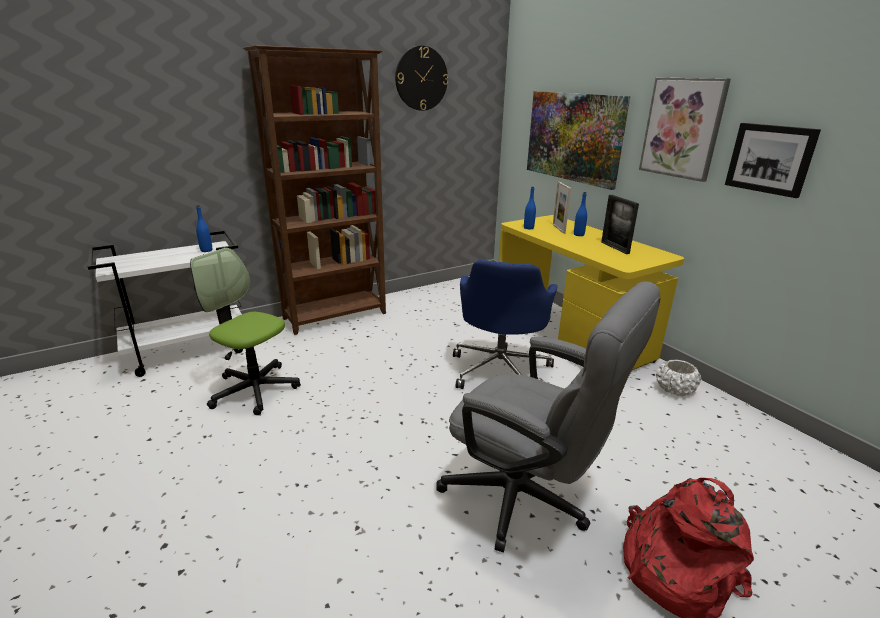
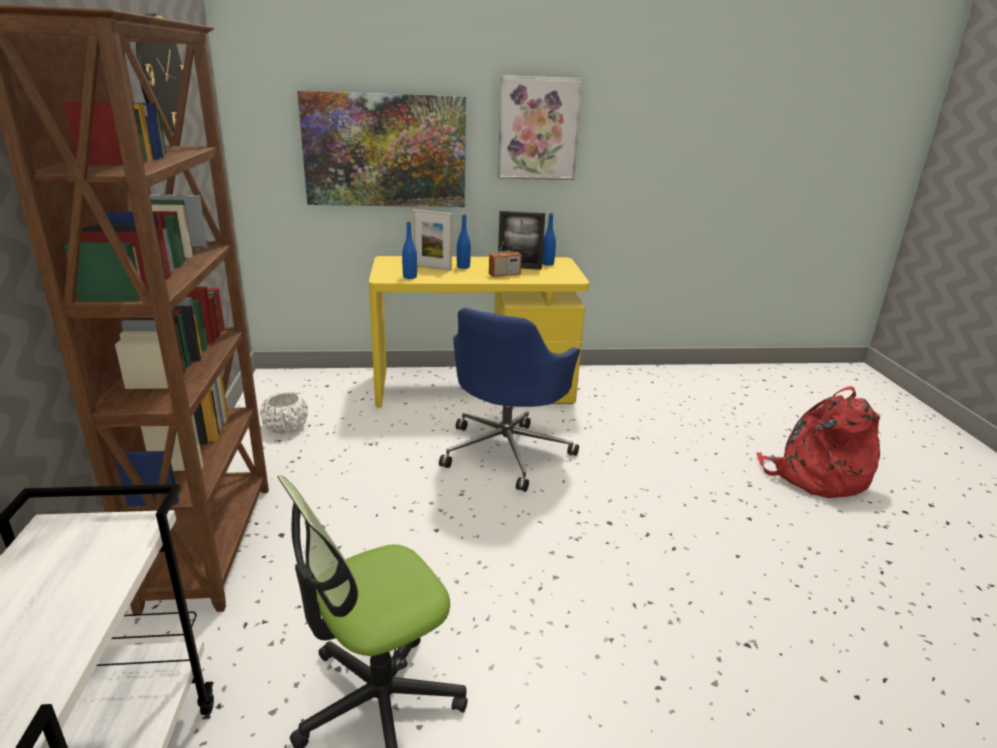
camera: 65 degrees left, 0 degrees up
blue bottle [196,205,212,252] -> blue bottle moved to [542,213,556,265]
grey office chair [436,281,661,553] -> none
blue office chair [453,260,558,389] -> blue office chair turned 75 degrees clockwise [439,308,580,492]
white planter [656,359,701,396] -> white planter moved to [260,392,308,434]
picture [725,123,821,198] -> none
none -> radio [489,229,522,277]

